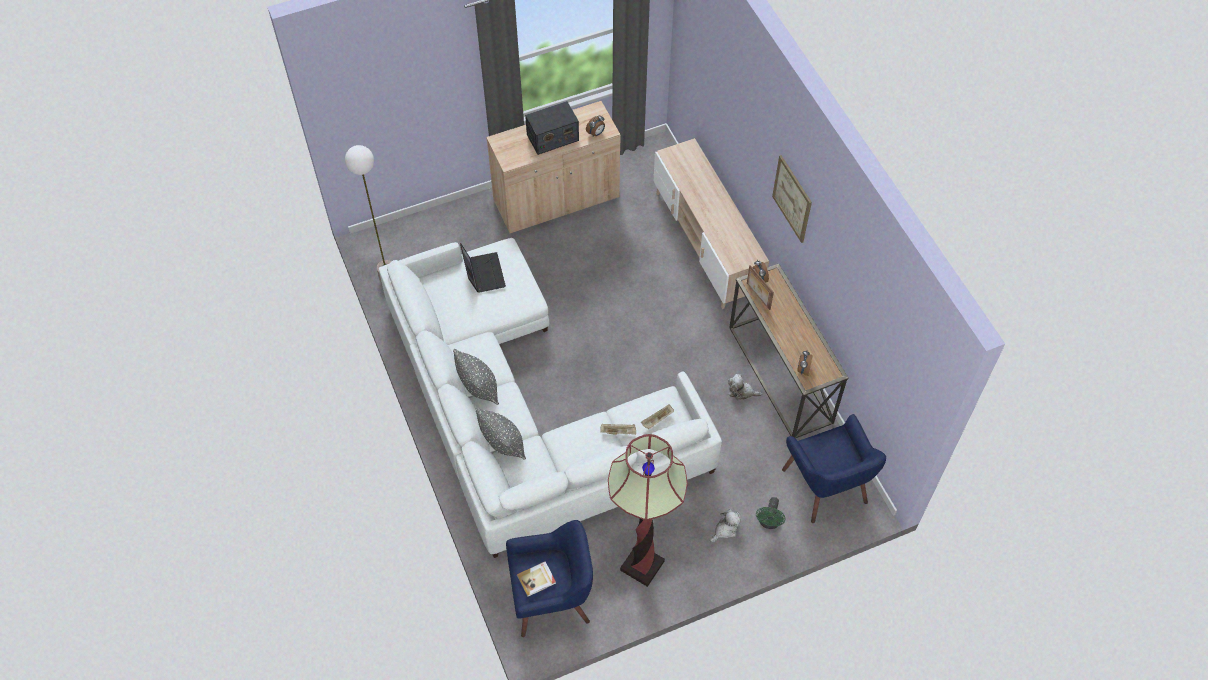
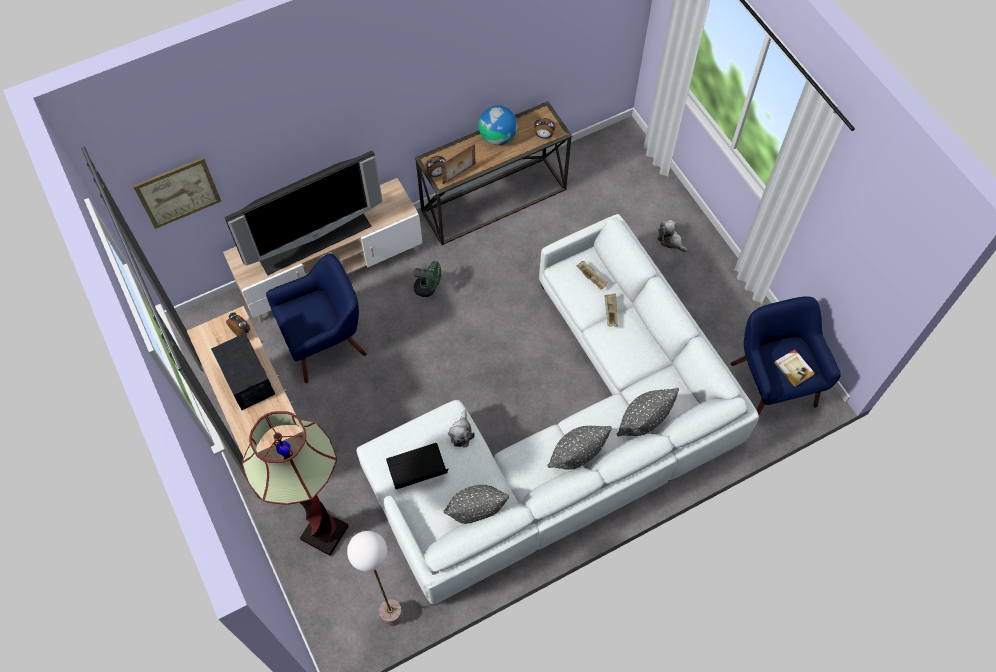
camera: 95 degrees left, 5 degrees up
floor lamp [608,434,688,587] -> floor lamp moved to [242,411,349,556]
plush toy [728,374,762,401] -> plush toy moved to [448,409,475,448]
green fan [756,497,785,529] -> green fan moved to [413,261,441,297]
picture [772,155,812,243] -> picture moved to [133,157,221,229]
blue armchair [782,414,886,523] -> blue armchair moved to [266,253,367,383]
none -> television [224,151,383,275]
none -> grey pillow [444,485,509,524]
none -> globe [478,105,517,145]

